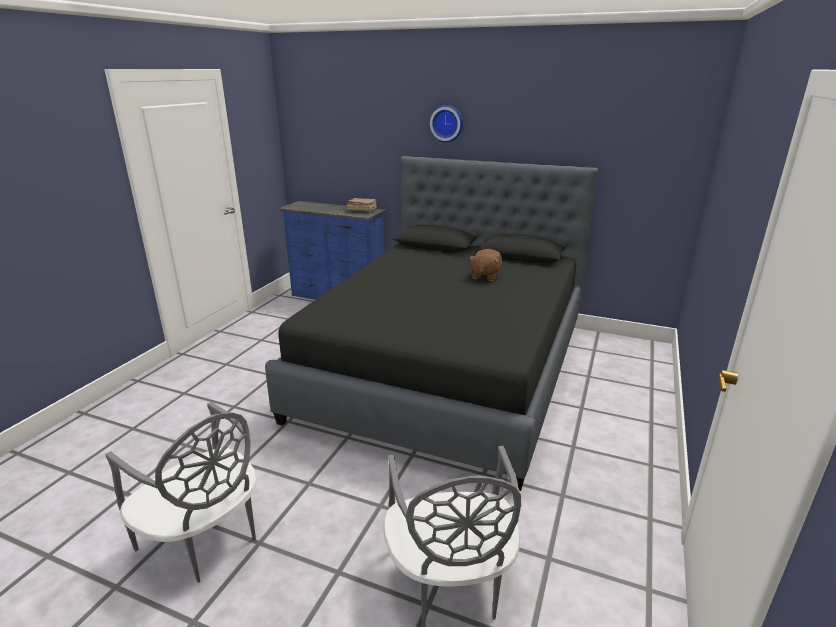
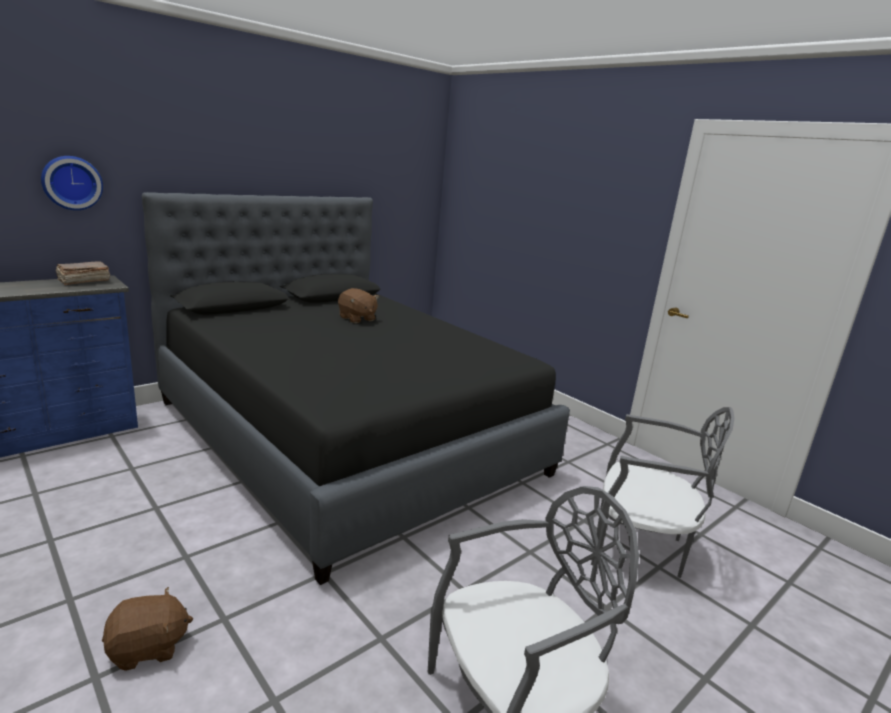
camera: 65 degrees left, 5 degrees down
wall clock [429,105,463,142] -> wall clock moved to [41,156,103,210]
none -> brown plush toy [102,587,193,671]

